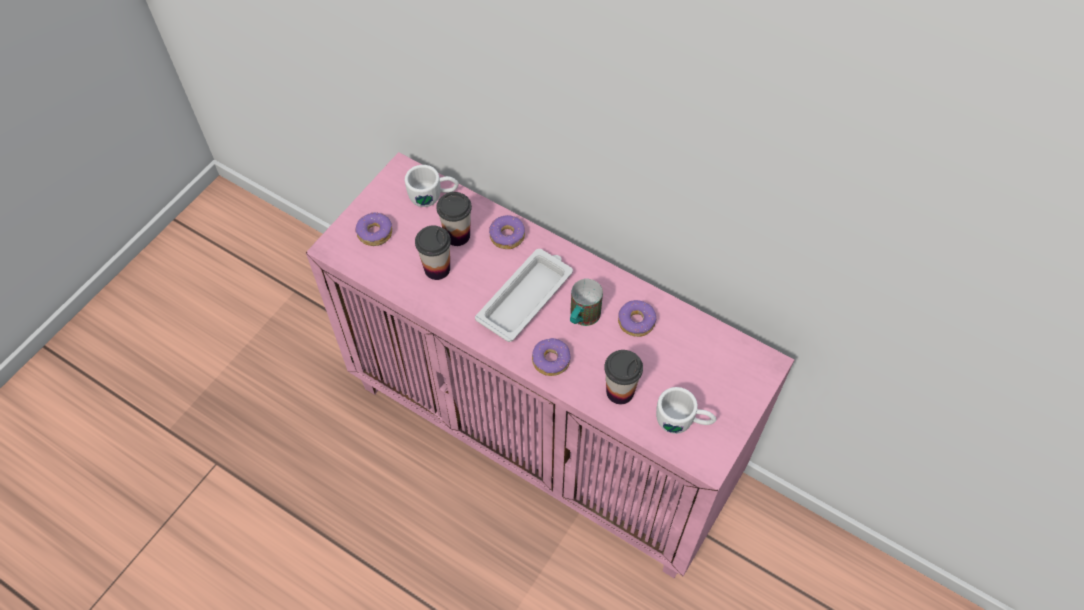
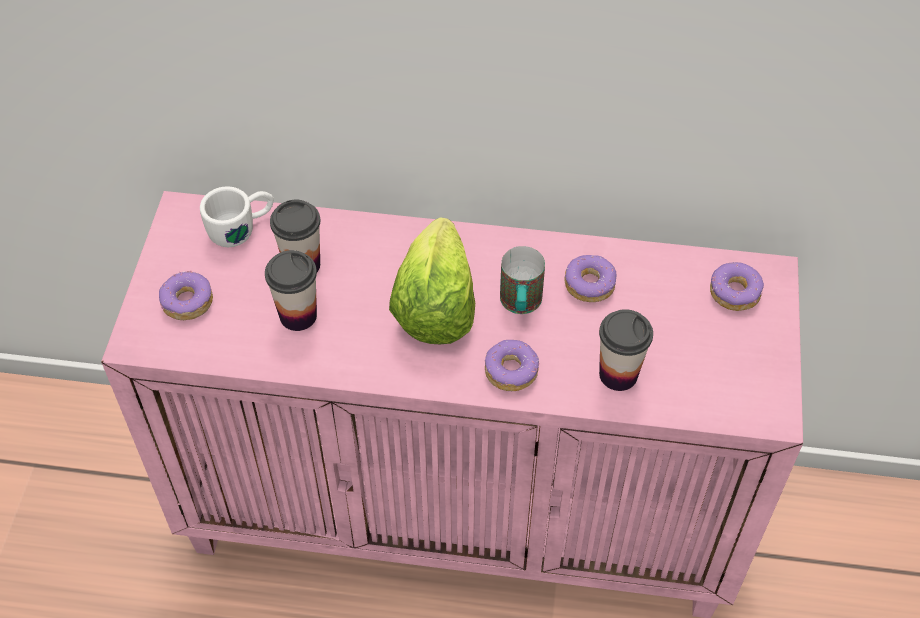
camera: 25 degrees left, 5 degrees down
white tray [475,249,573,342] -> lettuce [389,217,475,344]
donut [489,215,525,249] -> donut moved to [710,262,764,311]
white mug [656,387,717,434] -> none

